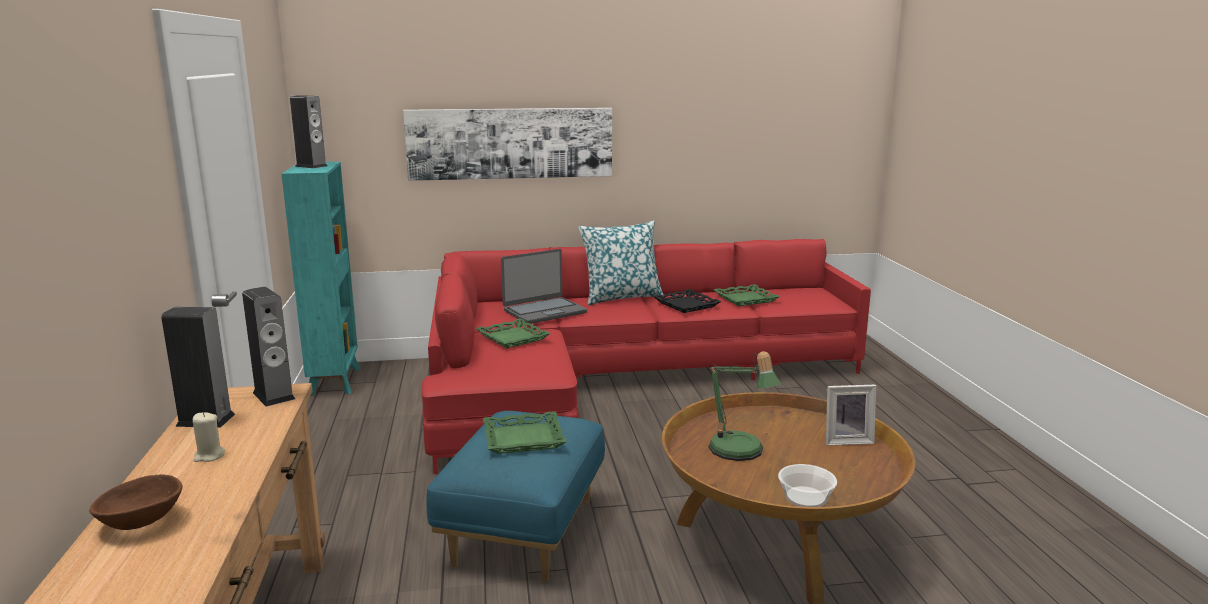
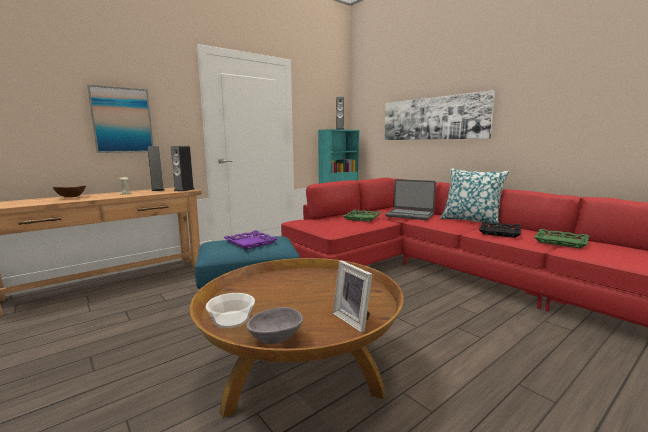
camera: 60 degrees right, 5 degrees down
green tray [483,411,567,454] -> purple tray [224,230,278,249]
table lamp [709,351,782,461] -> none
none -> picture [87,85,154,153]
none -> grey bowl [247,307,303,344]

